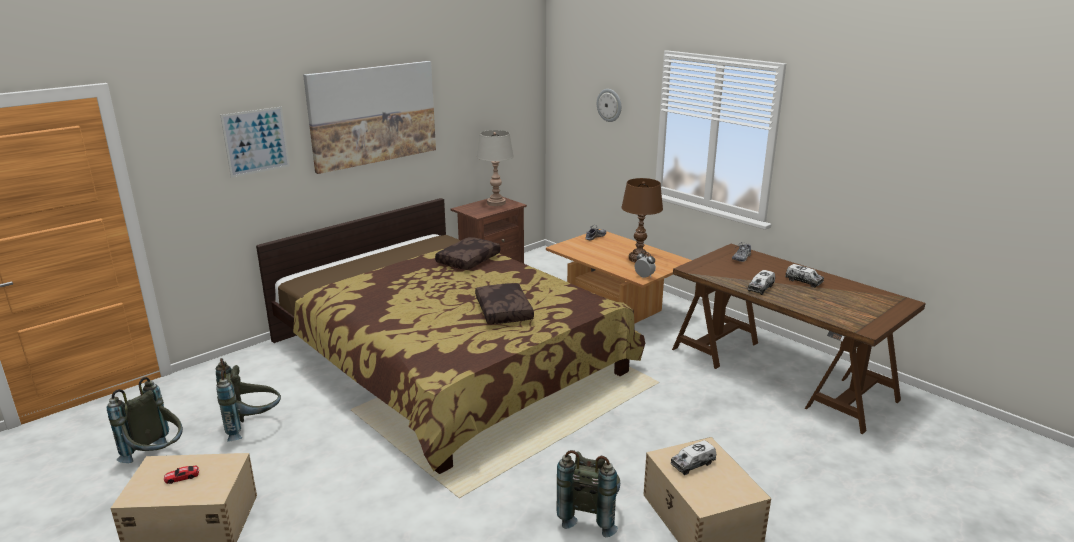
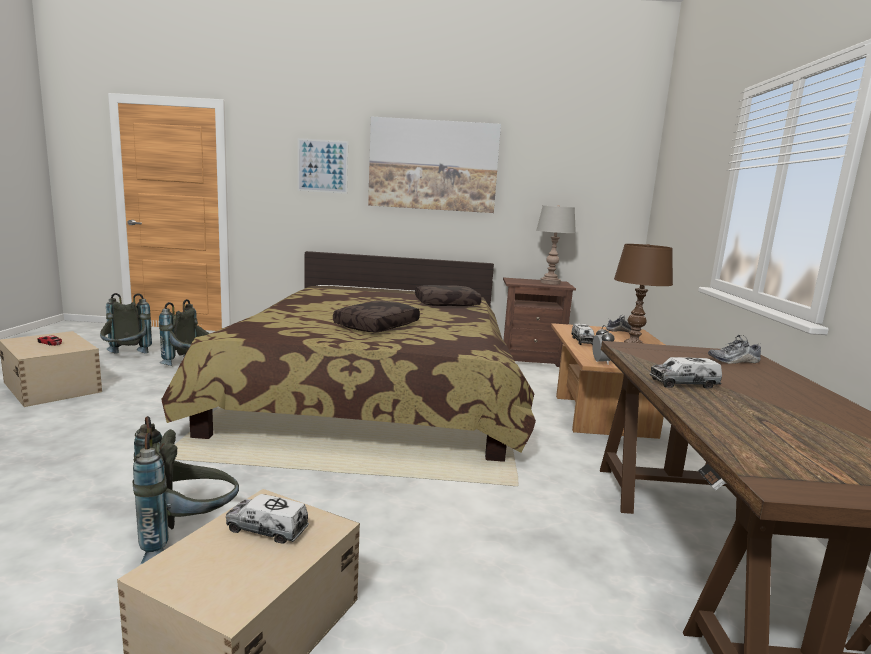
camera: 45 degrees right, 10 degrees down
wall clock [597,89,621,122] -> none
toy truck [785,264,824,288] -> toy truck moved to [571,323,595,345]

